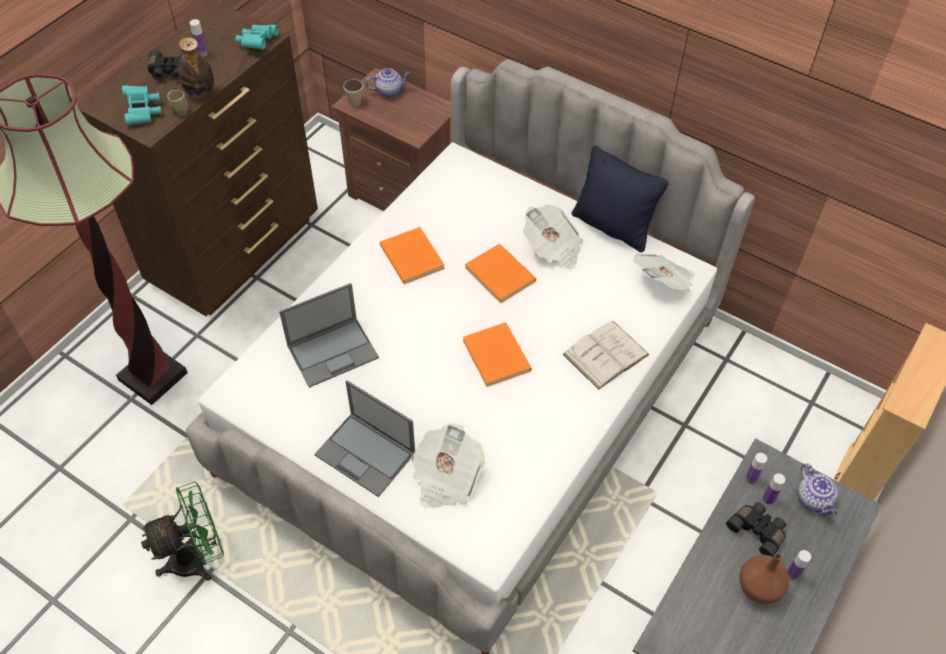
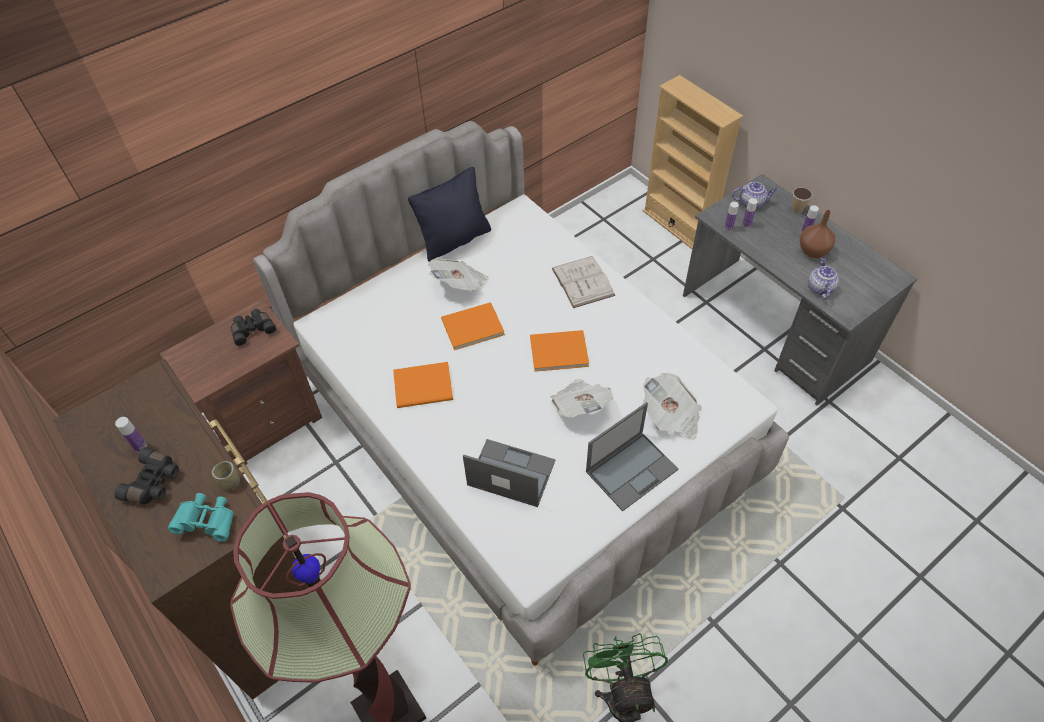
camera: 70 degrees left, 0 degrees up
bottle [178,37,214,98] -> none
turquoise binoculars [235,24,279,49] -> none
laptop [279,283,379,388] -> laptop turned 60 degrees counterclockwise [463,439,556,507]
cup [343,79,363,106] -> cup moved to [792,187,813,213]
teapot [366,68,410,97] -> teapot moved to [808,257,839,299]
newspaper [634,254,695,291] -> newspaper moved to [550,379,614,417]
black binoculars [726,502,786,557] -> black binoculars moved to [231,309,276,346]

